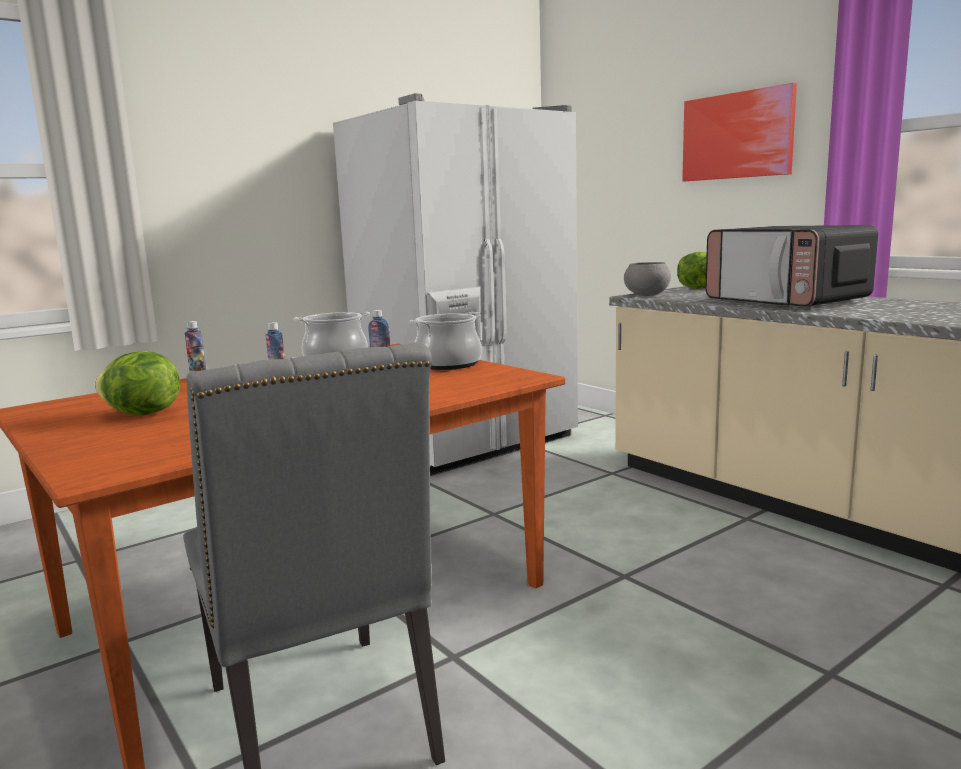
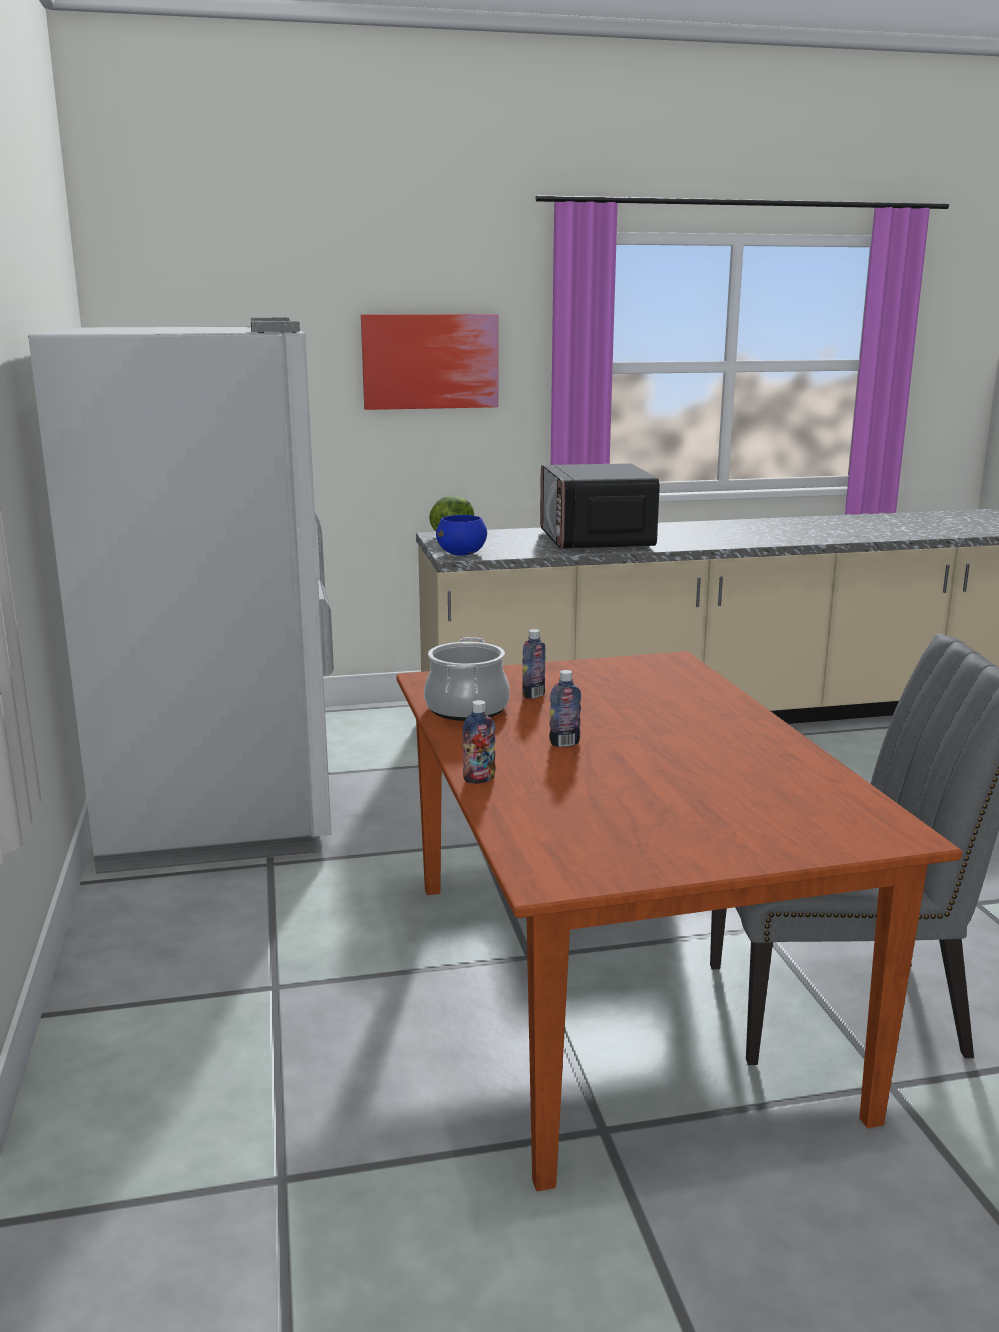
camera: 65 degrees left, 5 degrees up
lettuce [95,351,180,416] -> none
cooking pot [410,312,482,370] -> none
grey bowl [624,262,671,296] -> blue bowl [436,515,487,556]
microwave [705,225,878,308] -> microwave turned 90 degrees clockwise [540,463,660,549]

